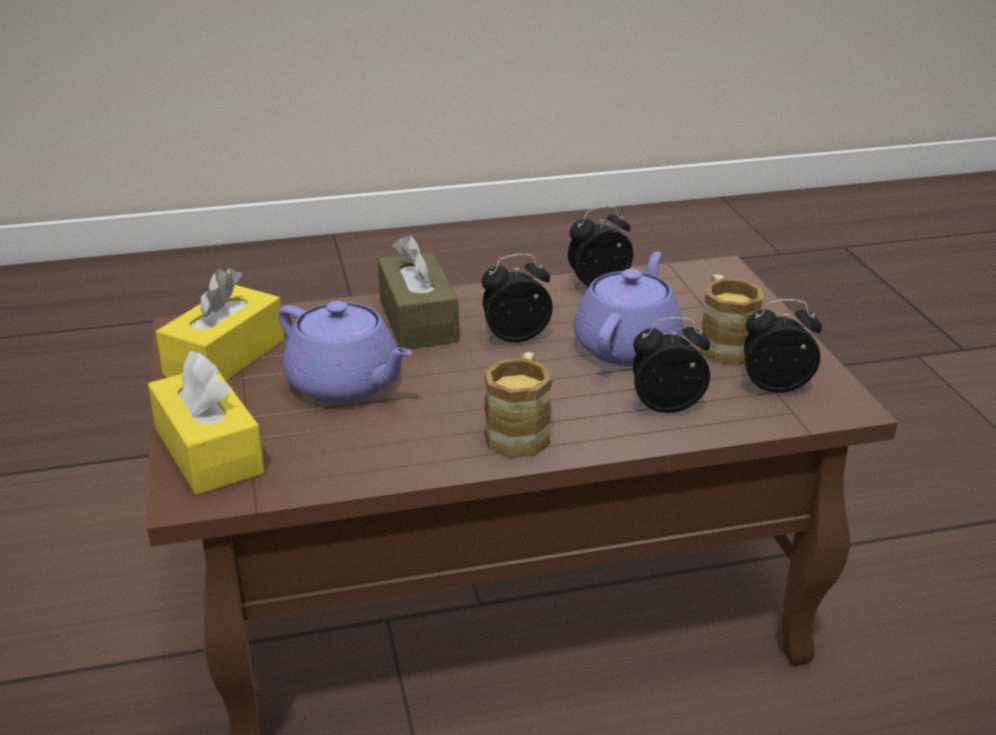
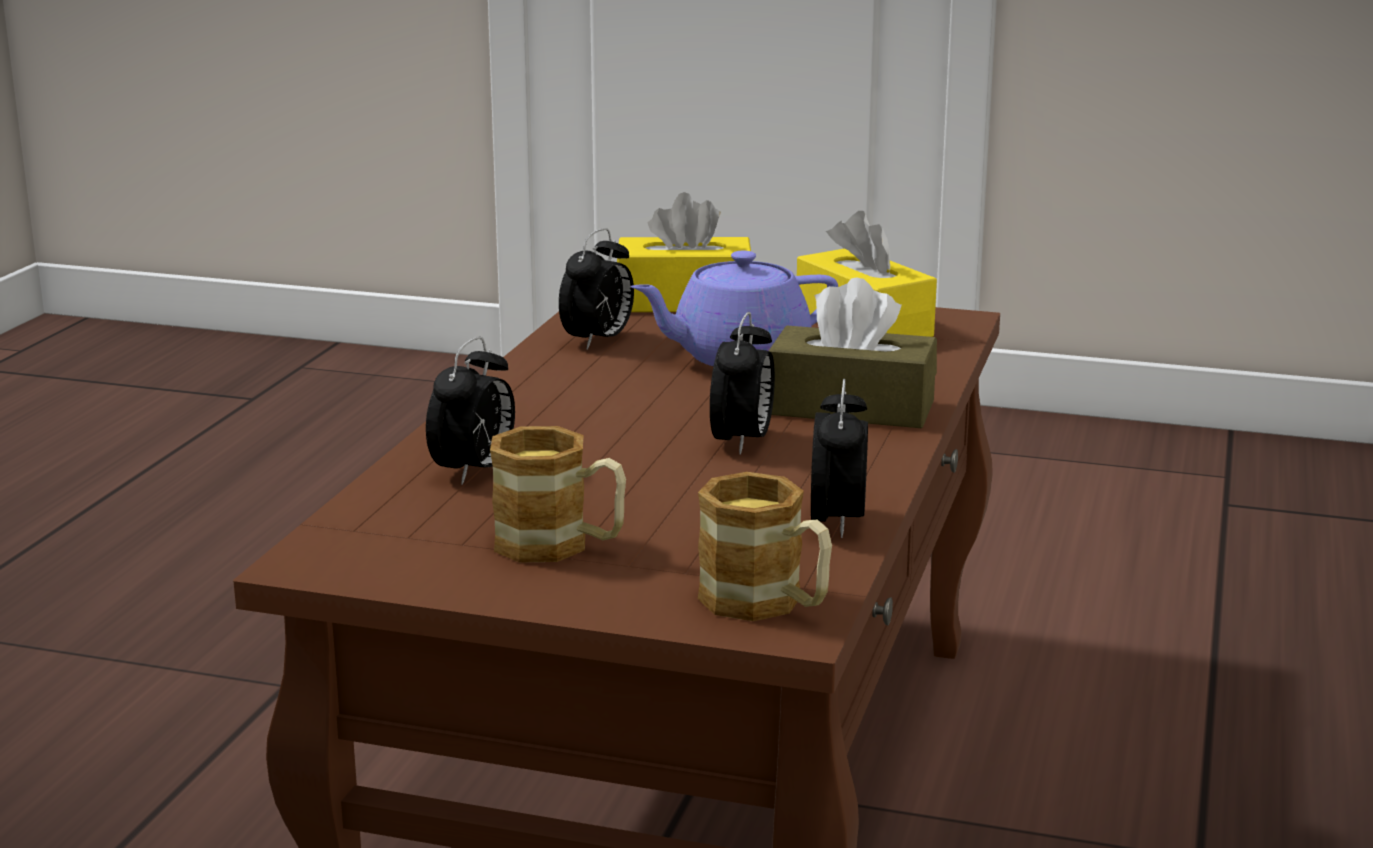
camera: 120 degrees right, 10 degrees down
mug [484,352,552,458] -> mug moved to [698,472,832,621]
purple teapot [574,252,683,366] -> none
alarm clock [744,299,822,393] -> alarm clock moved to [559,228,634,350]

